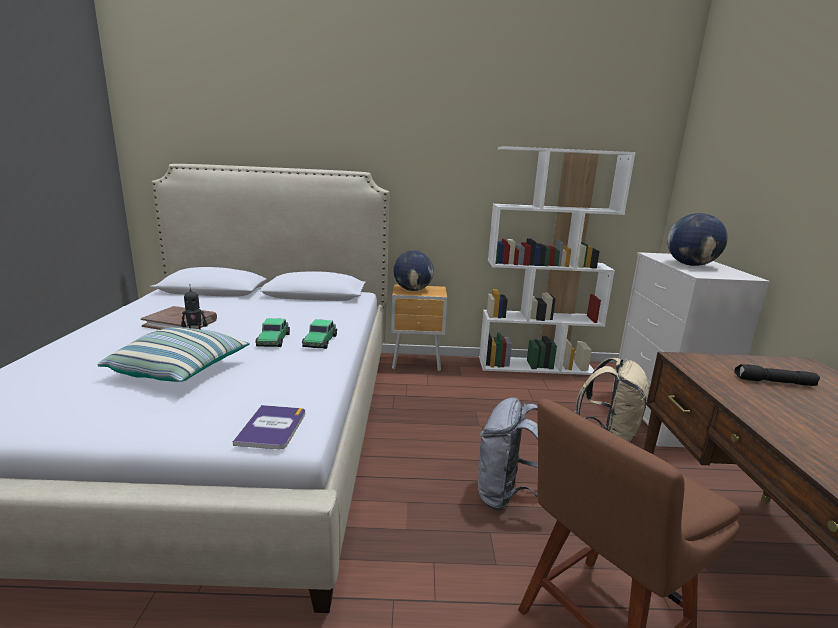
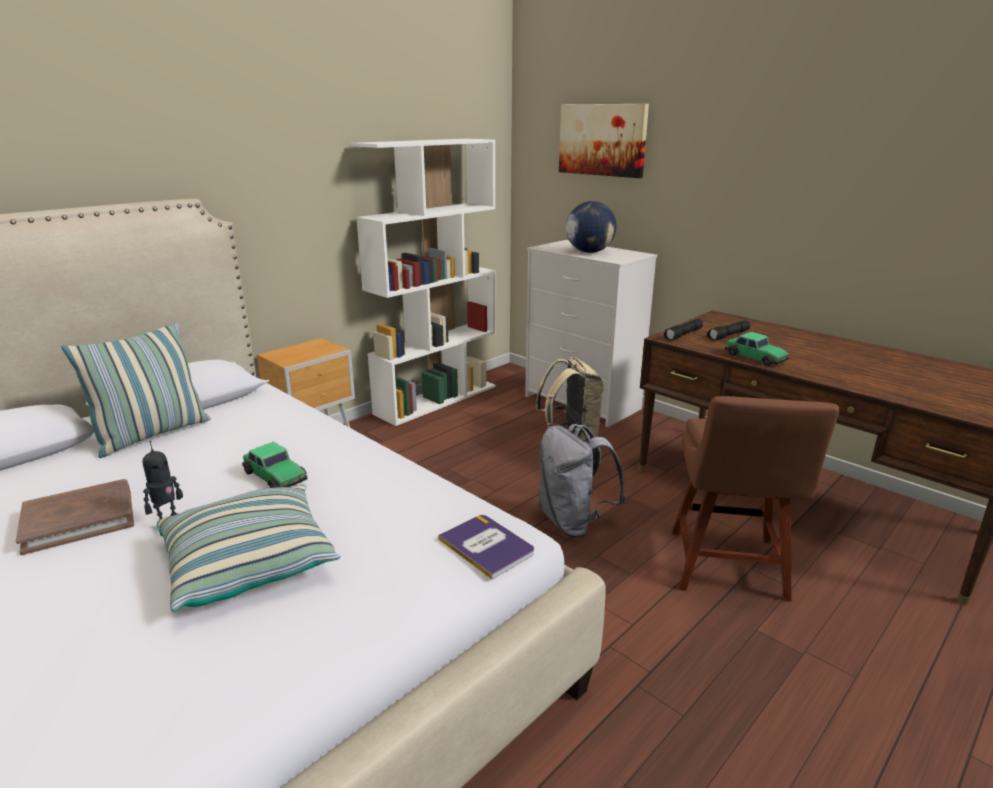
camera: 45 degrees left, 5 degrees up
toy car [302,319,337,349] -> toy car moved to [725,332,789,366]
globe [393,251,434,291] -> none
none -> pillow [62,322,211,458]
none -> picture [559,104,649,178]
none -> black flashlight [664,319,703,340]

